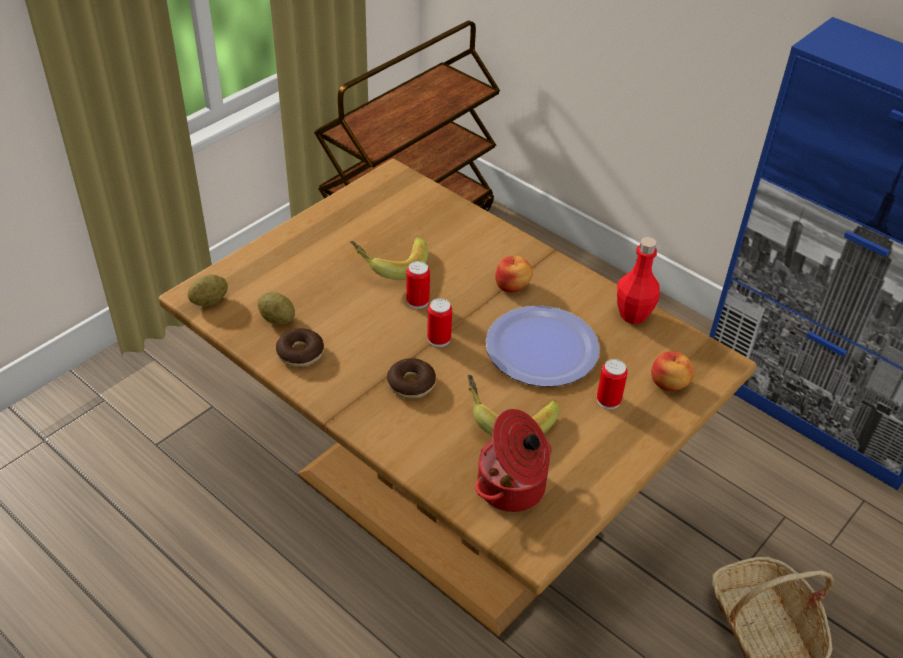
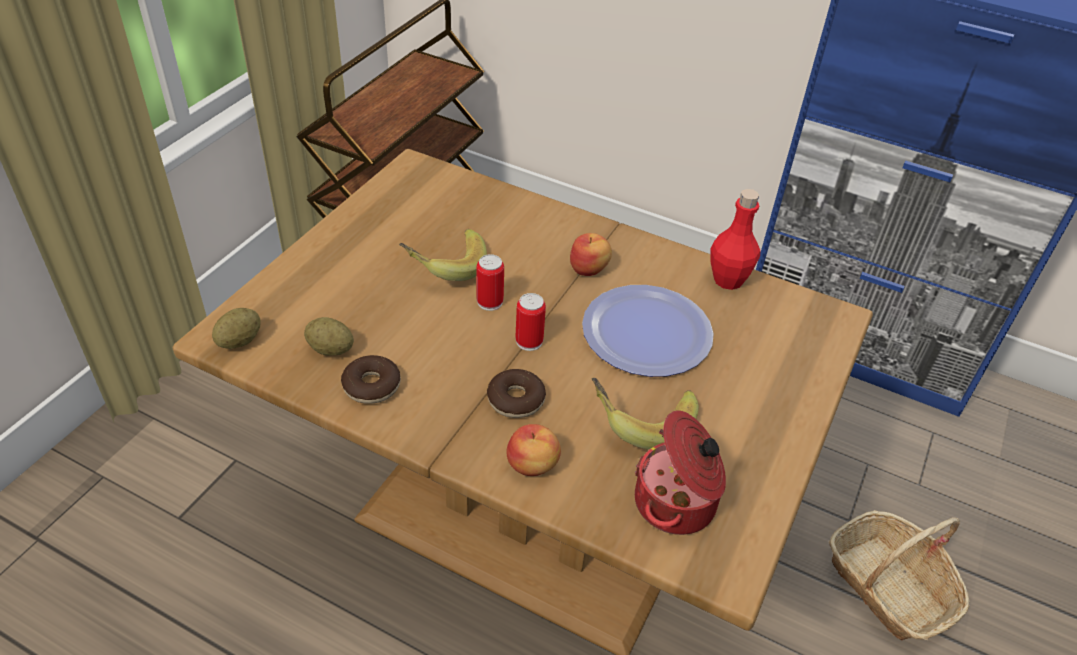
camera: 15 degrees left, 0 degrees up
can [597,359,628,409] -> none
apple [651,351,694,391] -> apple moved to [506,424,561,476]

